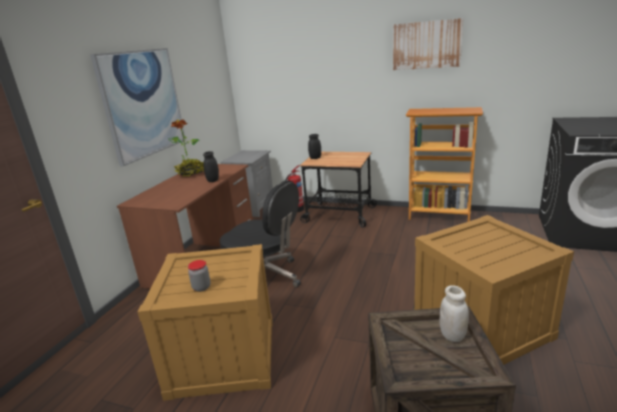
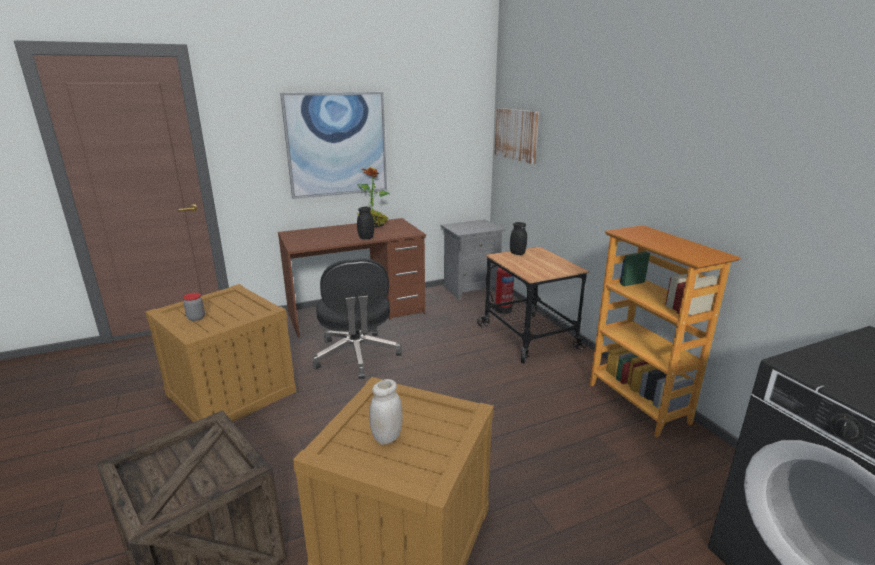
camera: 45 degrees right, 0 degrees up
picture [393,18,463,70] -> picture moved to [494,108,539,164]
white jar [440,285,469,342] -> white jar moved to [370,379,403,445]

